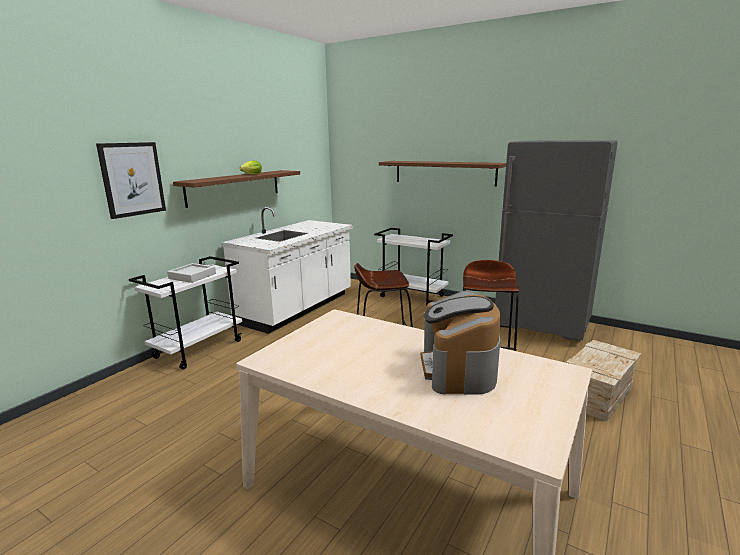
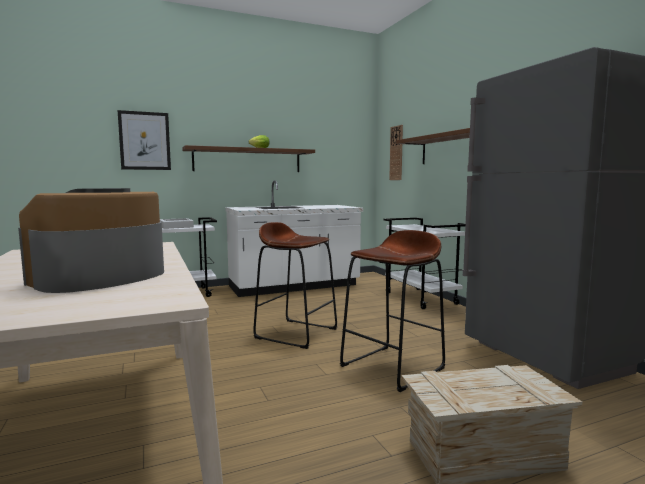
camera: 35 degrees right, 10 degrees down
none -> wall clock [389,125,403,180]

